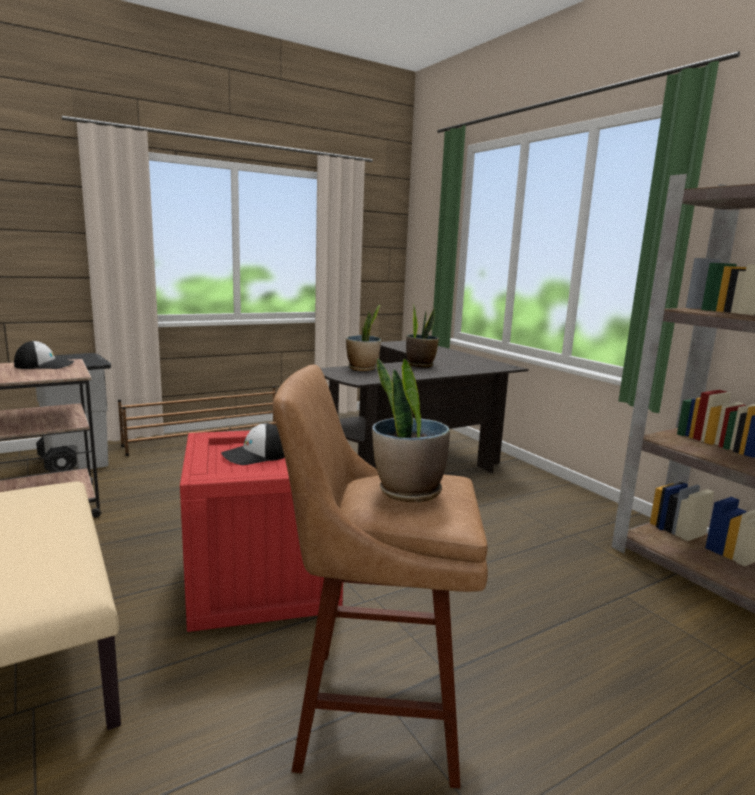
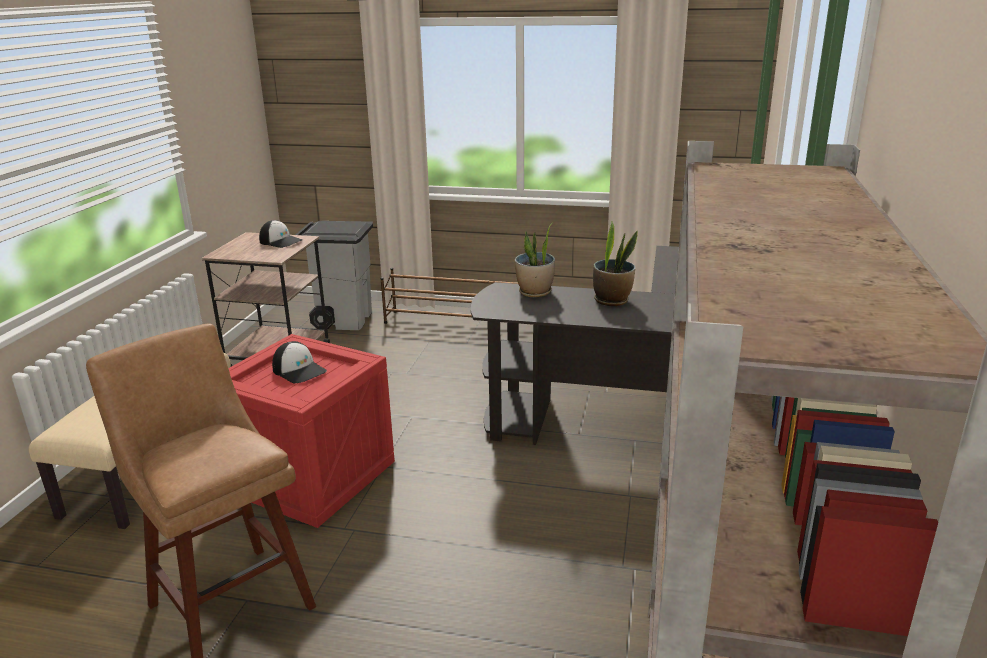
camera: 45 degrees right, 10 degrees up
cap [221,423,285,465] -> cap turned 150 degrees counterclockwise [272,341,327,384]
potted plant [372,359,450,502] -> none

